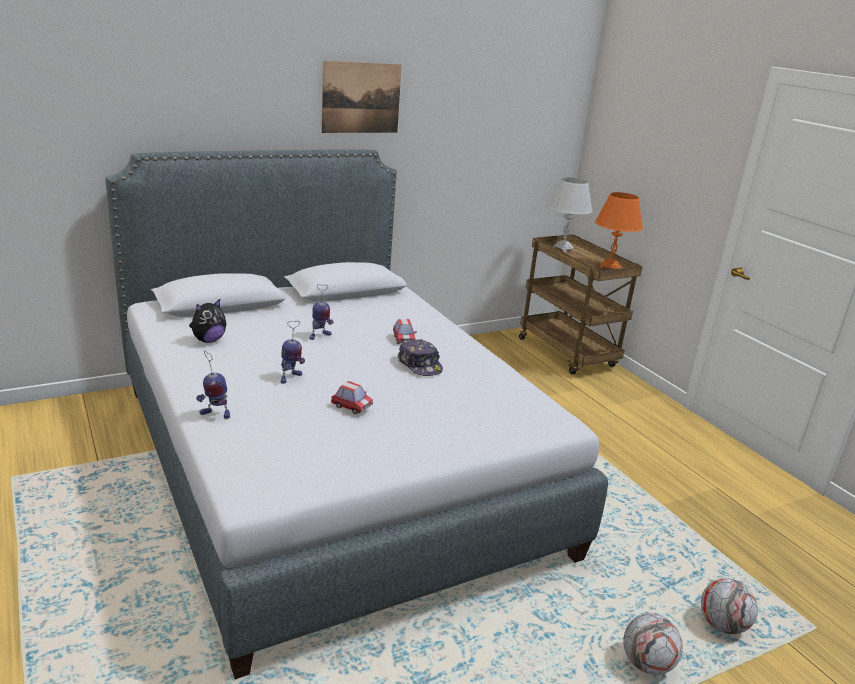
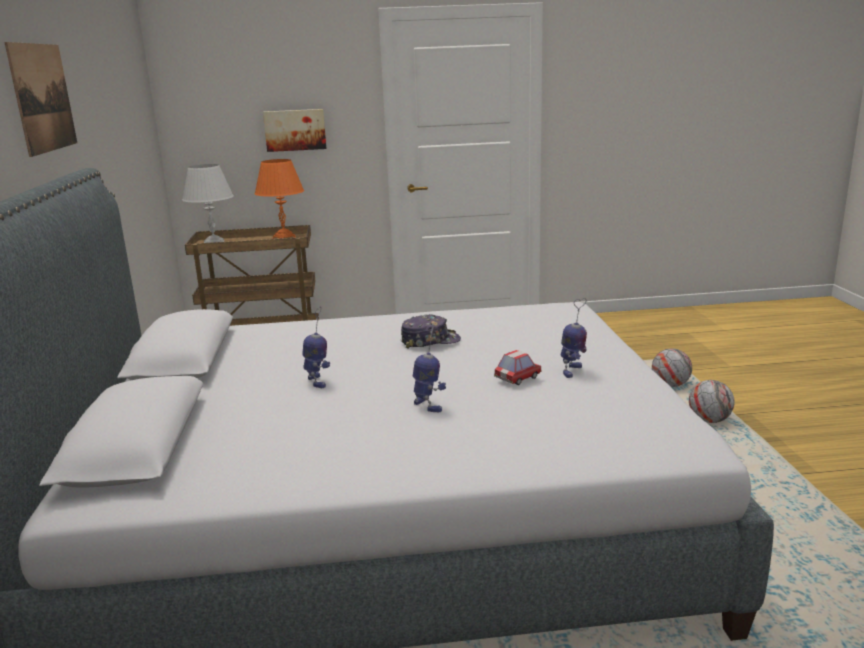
camera: 65 degrees left, 5 degrees down
plush toy [189,299,226,343] -> none
toy robot [196,350,230,419] -> toy robot moved to [560,298,587,378]
toy car [393,319,417,344] -> none
none -> picture [263,109,327,152]

